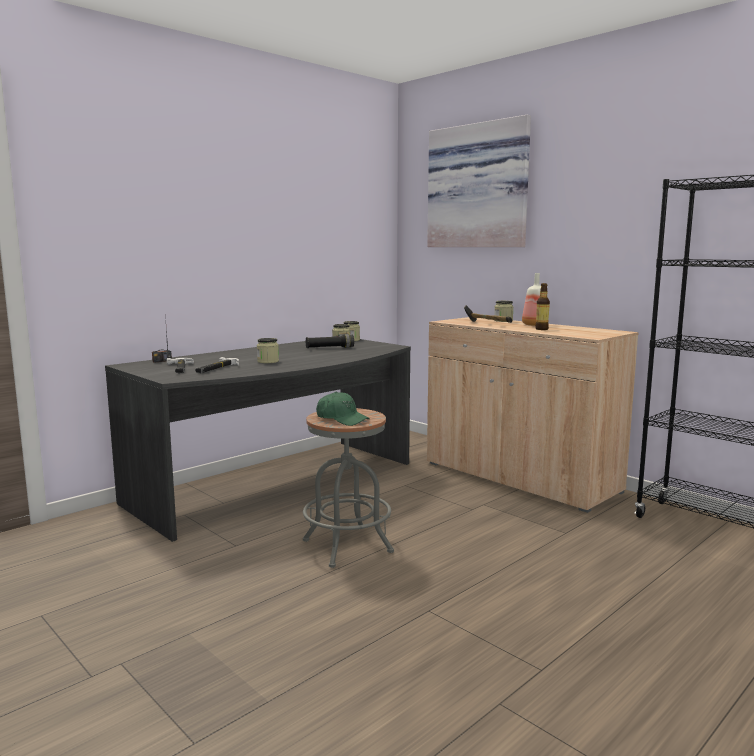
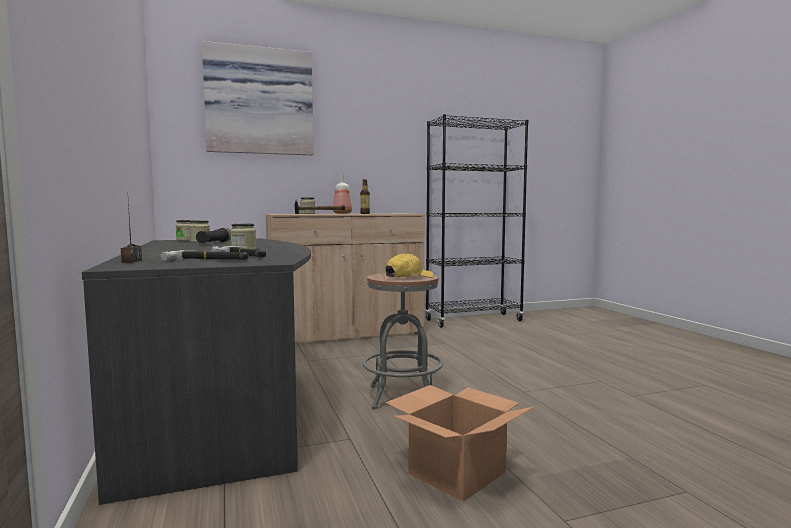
camera: 65 degrees left, 5 degrees down
green cap [316,392,370,426] -> yellow cap [386,253,434,278]
none -> cardboard box [385,385,535,502]

